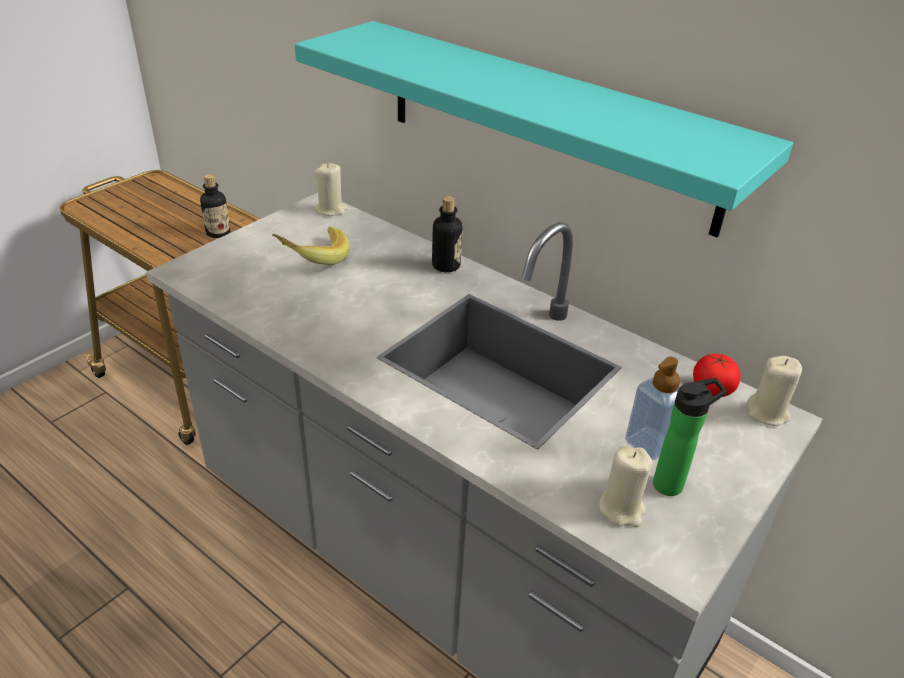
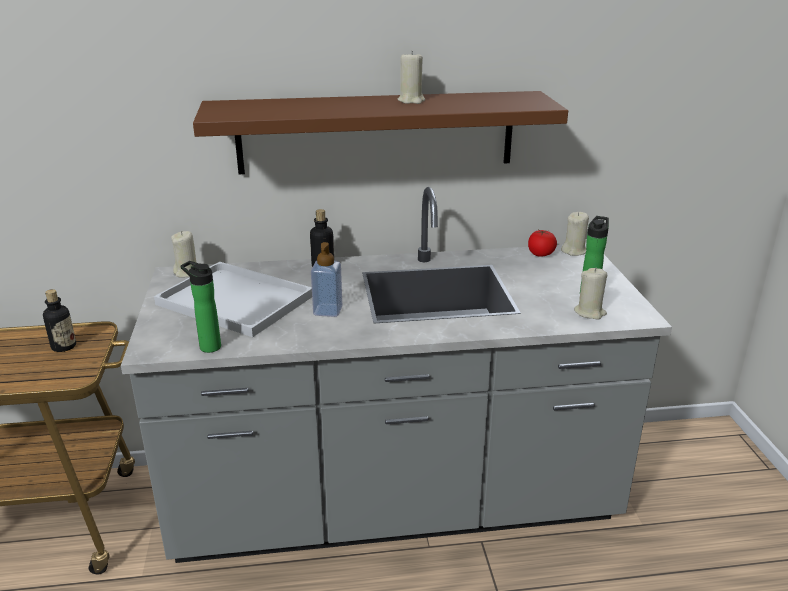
camera: 45 degrees left, 10 degrees down
banana [272,227,349,265] -> white tray [154,262,312,337]
turquoise shelf [295,21,793,237] -> brown shelf [193,91,568,174]
soap dispenser [625,357,682,460] -> soap dispenser moved to [311,242,342,317]
none -> bottle [181,261,221,353]
none -> beige candle [398,51,425,104]

